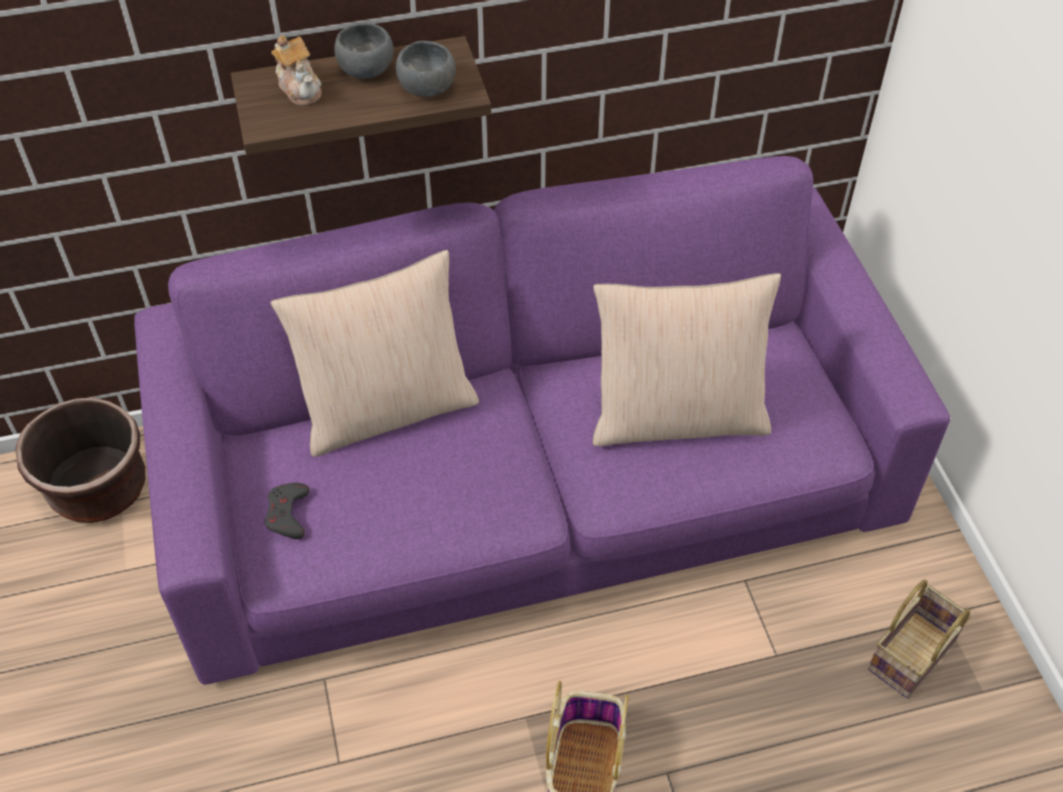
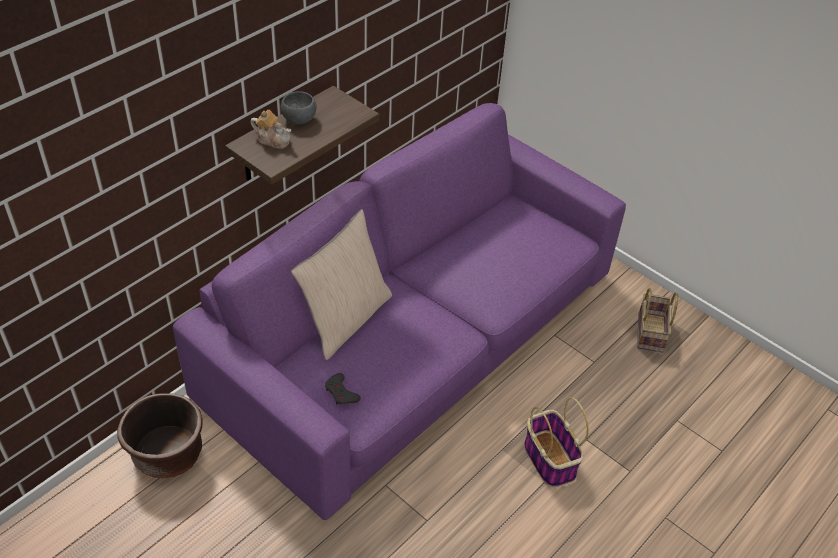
camera: 35 degrees left, 5 degrees down
grey bowl [396,41,456,97] -> none
beige pillow [593,273,781,446] -> none

